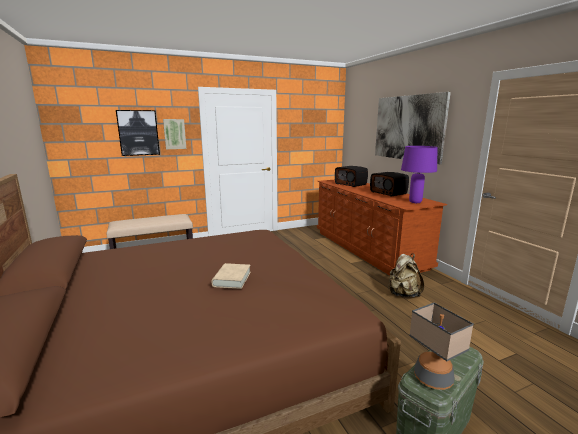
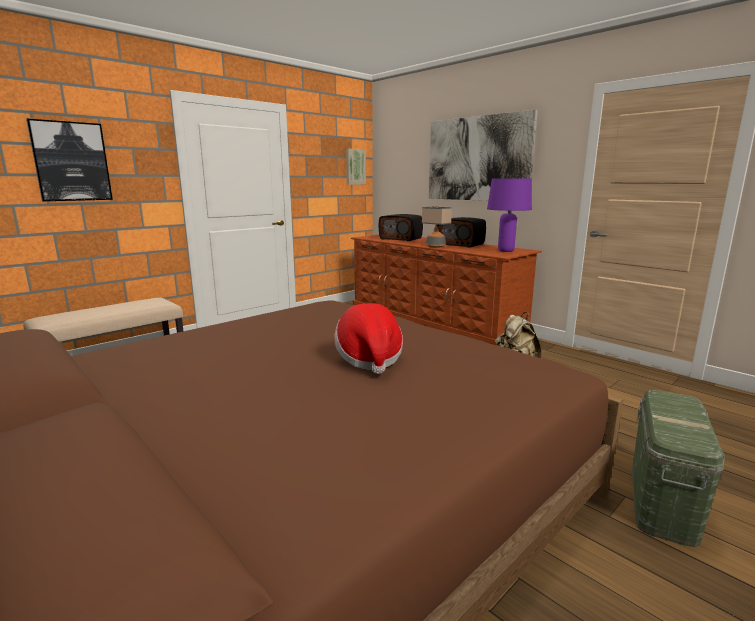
camera: 20 degrees left, 0 degrees up
picture [163,119,186,149] -> picture moved to [346,149,366,185]
beige book [212,263,251,289] -> hat [334,303,403,374]
table lamp [409,303,474,390] -> table lamp moved to [422,206,452,248]

